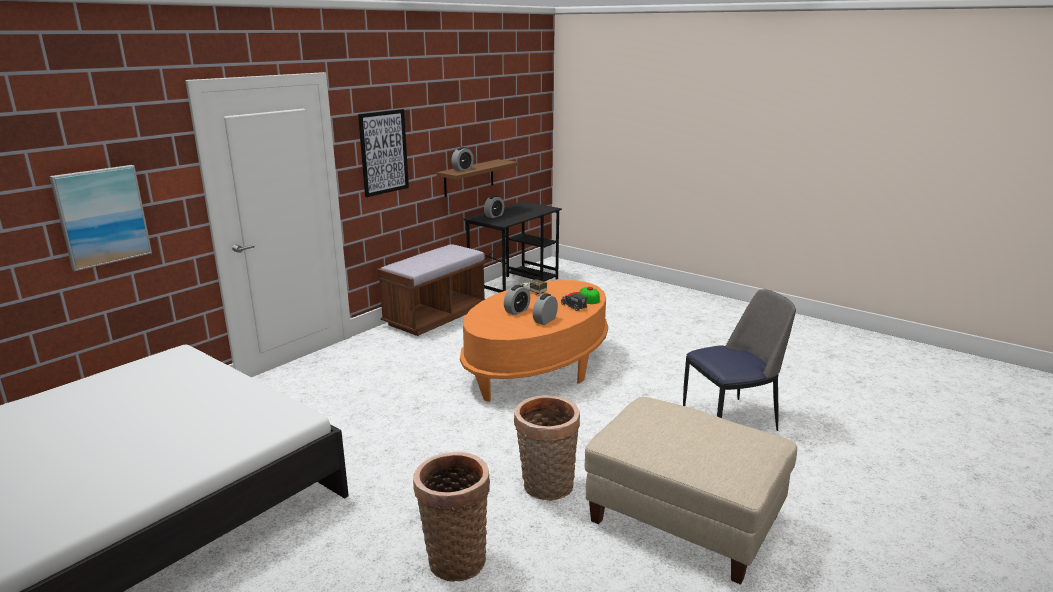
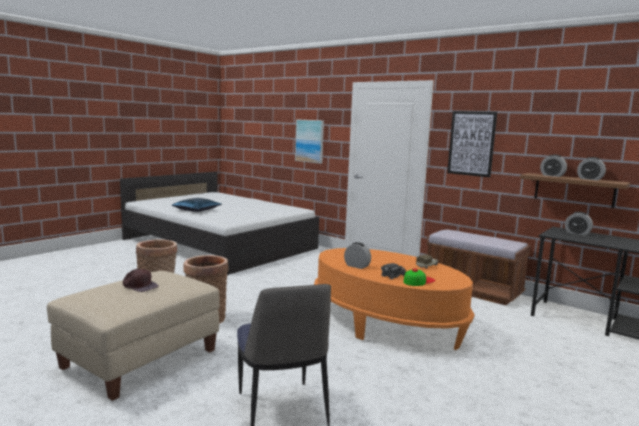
camera: 90 degrees right, 10 degrees down
alarm clock [504,285,530,315] -> alarm clock moved to [577,157,606,181]
none -> brown cap [123,269,159,292]
none -> blue pillow [172,198,222,212]

